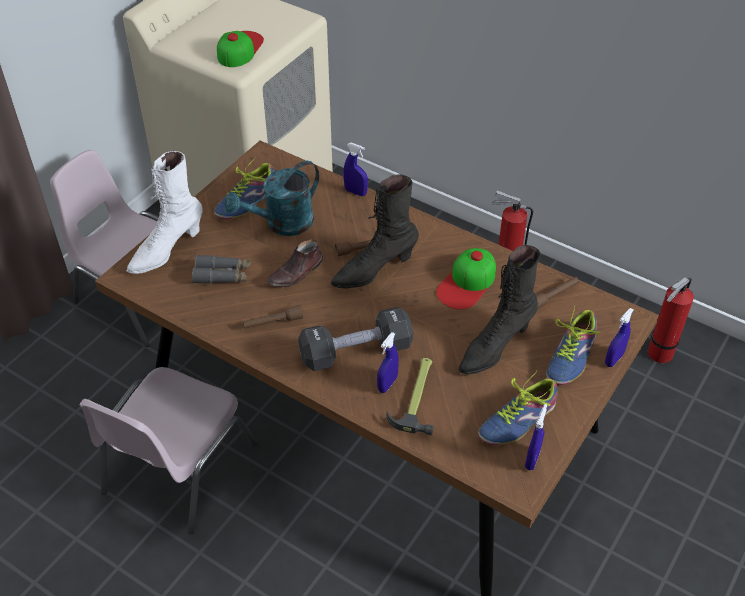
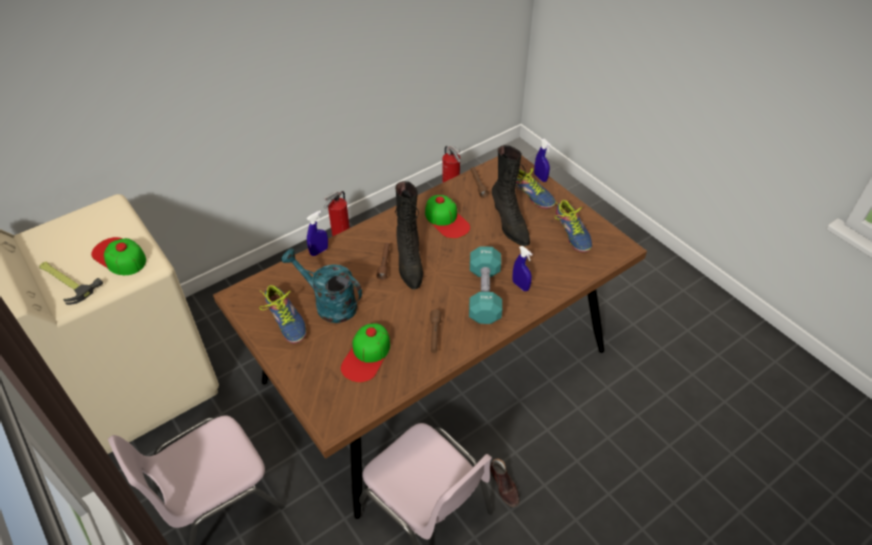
camera: 70 degrees left, 0 degrees up
white boot [126,151,203,274] -> none
grey binoculars [192,255,251,284] -> cap [341,323,390,383]
turquoise watering can [224,161,319,236] -> turquoise watering can turned 135 degrees clockwise [281,248,362,323]
brown shoe [267,240,323,287] -> brown shoe moved to [490,458,520,507]
black dumbbell [298,307,413,371] -> turquoise dumbbell [469,246,502,324]
hammer [386,358,434,435] -> hammer moved to [39,262,103,305]
blue spray bottle [525,404,547,470] -> none

